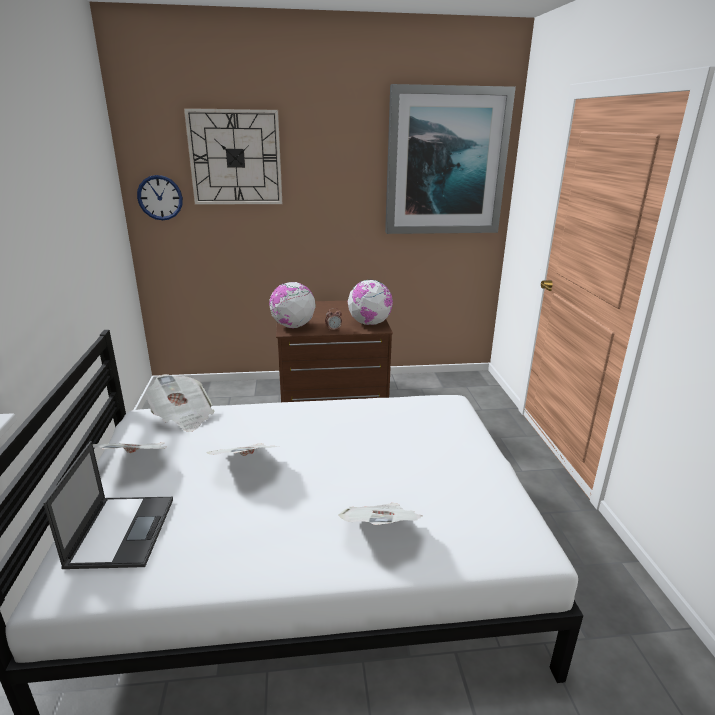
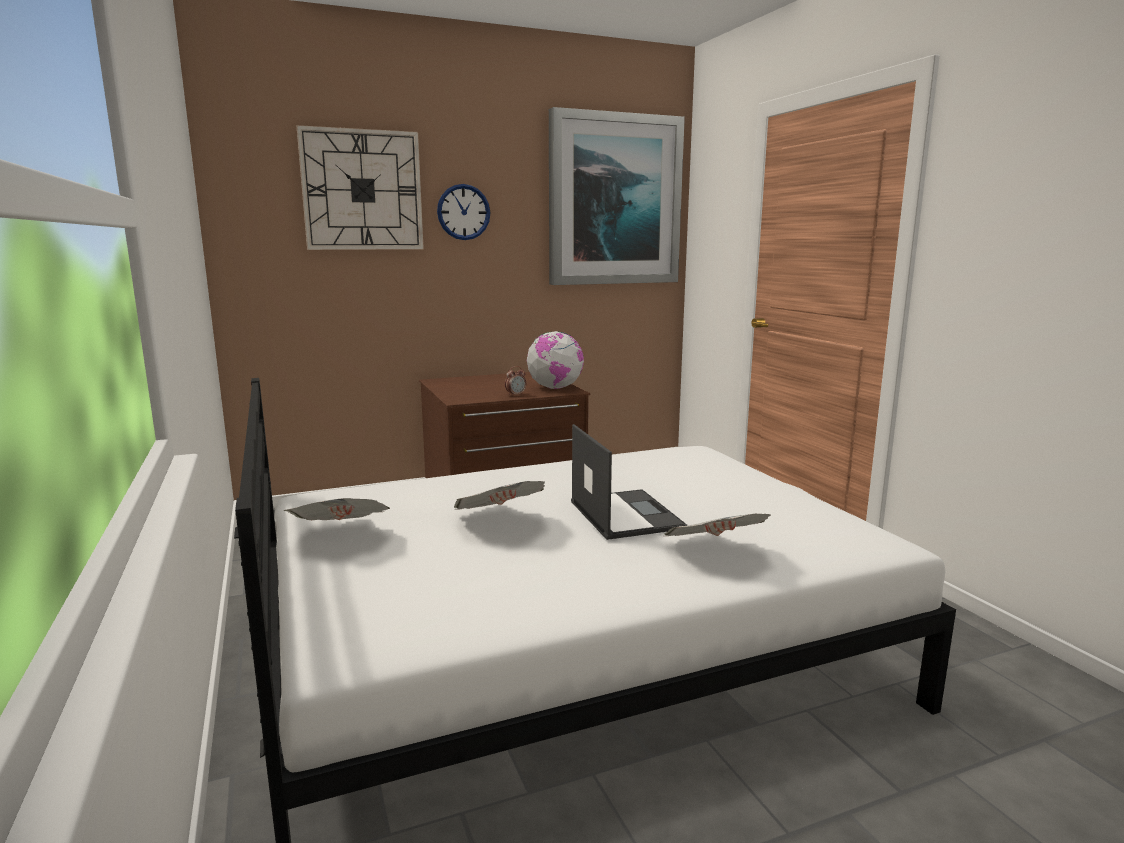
camera: 15 degrees left, 10 degrees down
laptop [43,441,173,569] -> laptop moved to [571,424,687,540]
wall clock [137,175,183,220] -> wall clock moved to [437,184,490,240]
newspaper [146,374,215,432] -> none
globe [269,282,316,328] -> none

